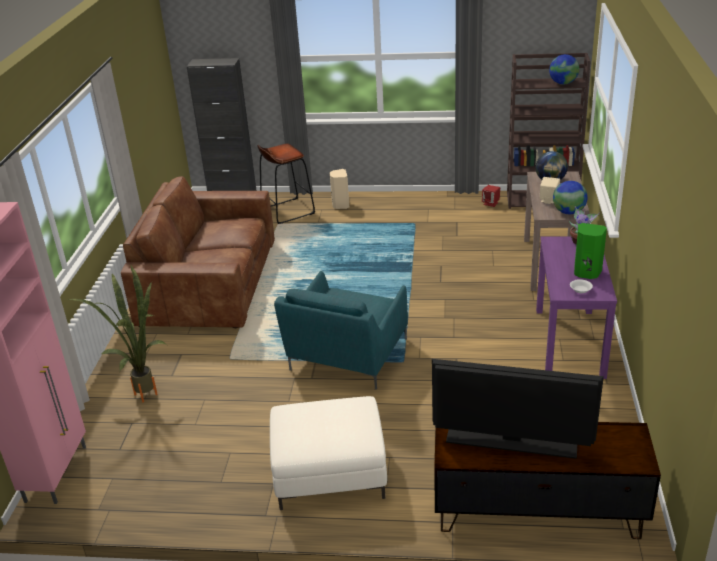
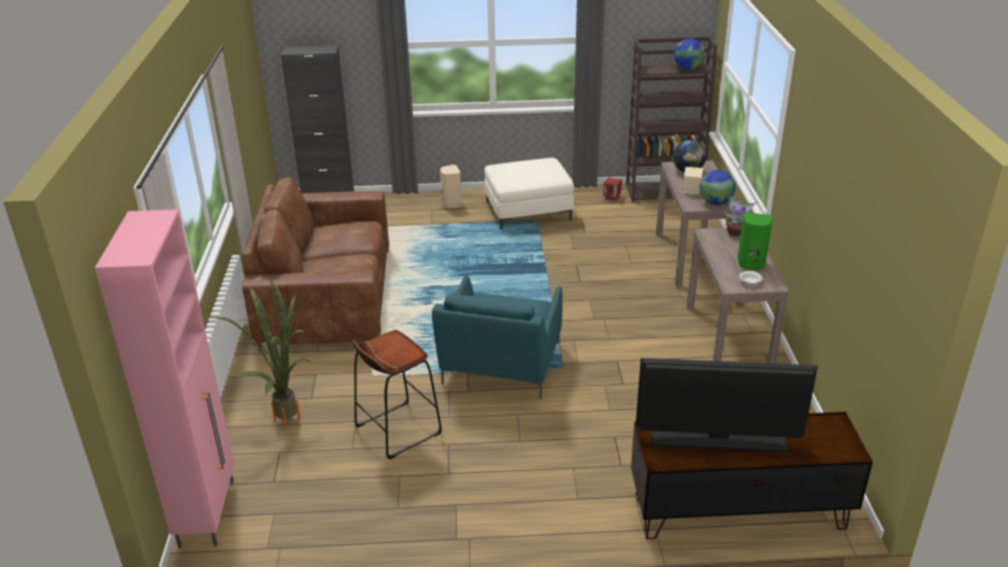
camera: 10 degrees left, 0 degrees up
brown stool [257,143,315,224] -> brown stool moved to [352,330,442,459]
white ottoman [270,396,387,510] -> white ottoman moved to [484,158,574,229]
purple console table [536,237,617,379] -> brown console table [687,228,789,363]

